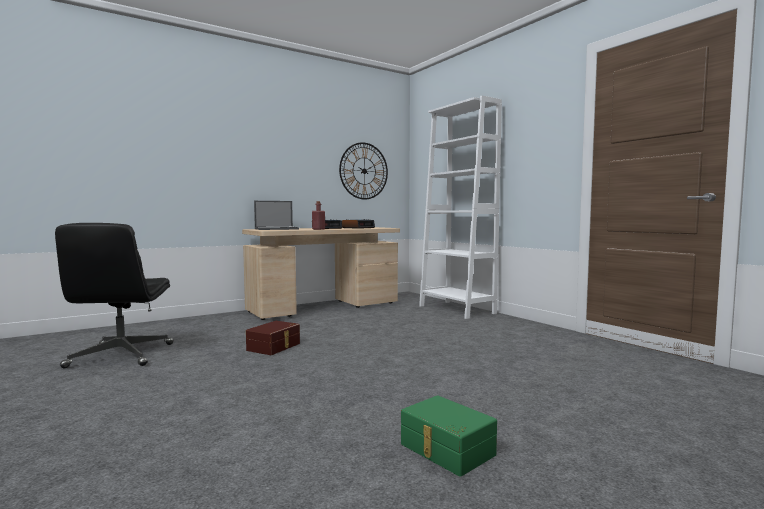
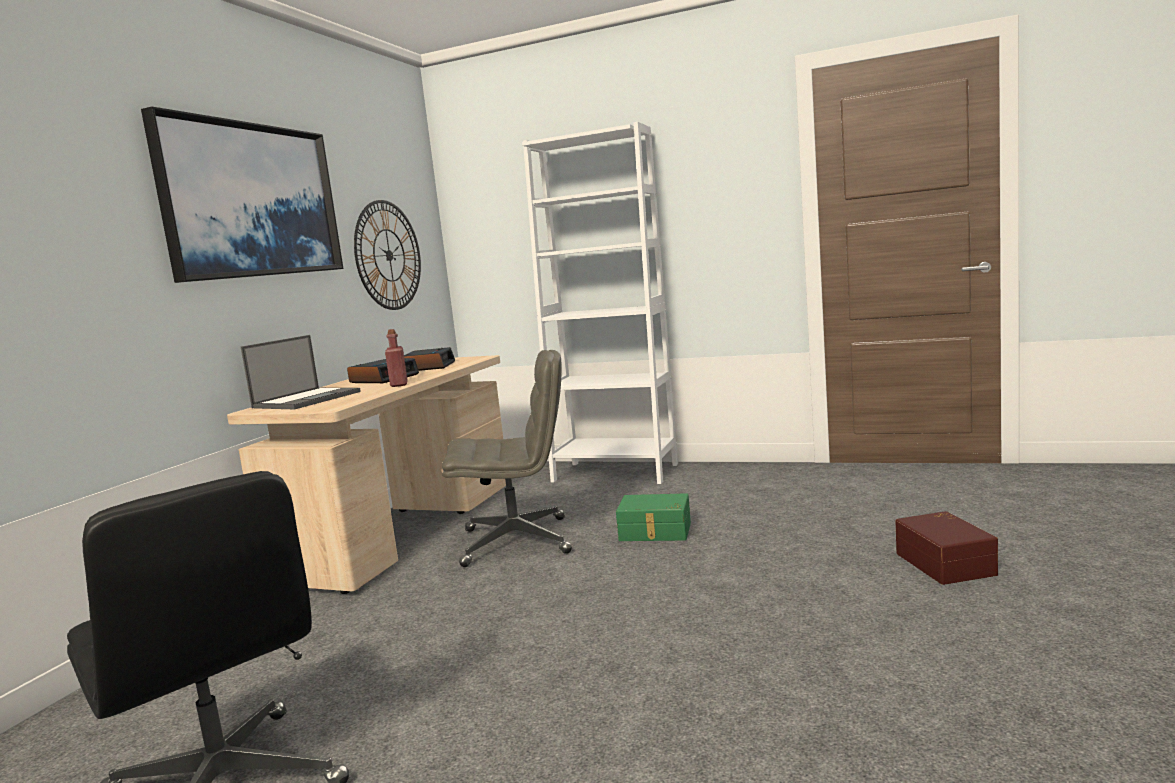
camera: 35 degrees left, 5 degrees up
brown storage box [246,321,300,355] -> brown storage box moved to [895,511,998,585]
green storage box [401,395,497,477] -> green storage box moved to [616,493,691,541]
none -> picture [141,107,343,283]
none -> grey office chair [442,350,572,567]

